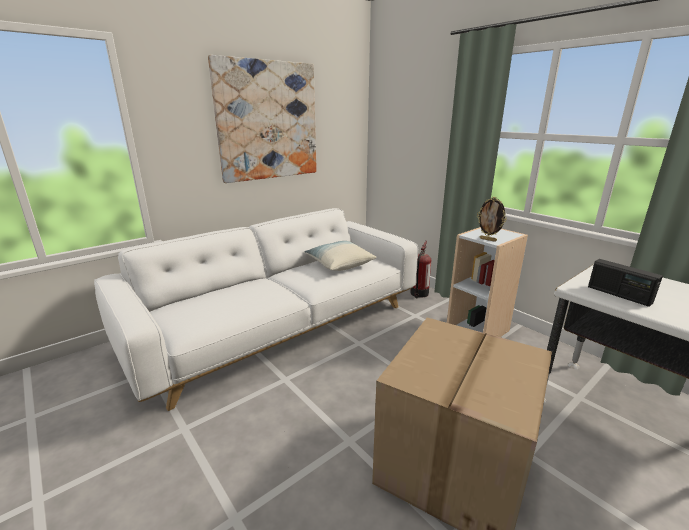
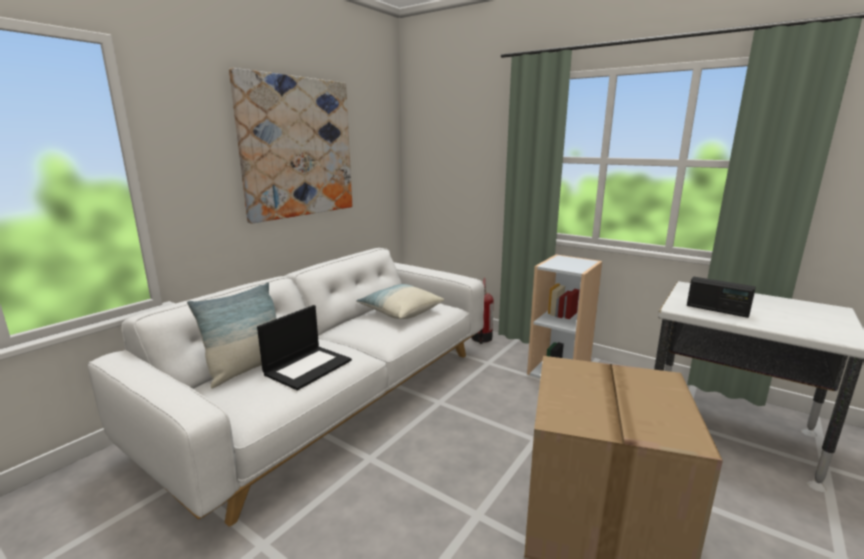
camera: 15 degrees left, 5 degrees down
picture frame [477,197,507,242] -> none
none -> pillow [187,282,277,389]
none -> laptop [257,305,352,390]

